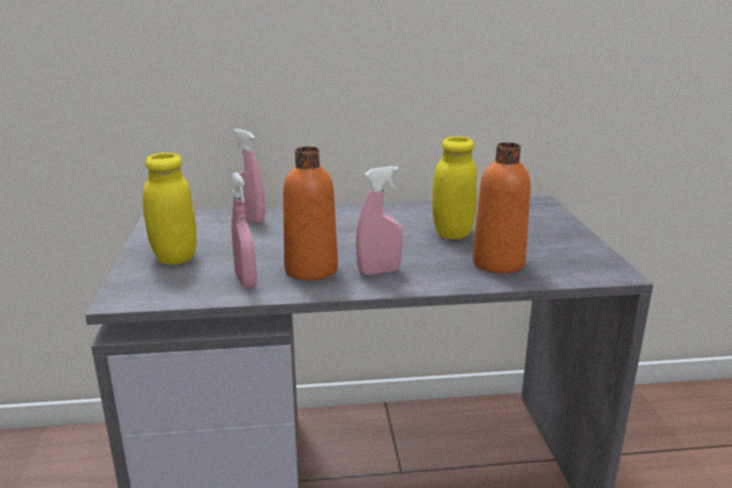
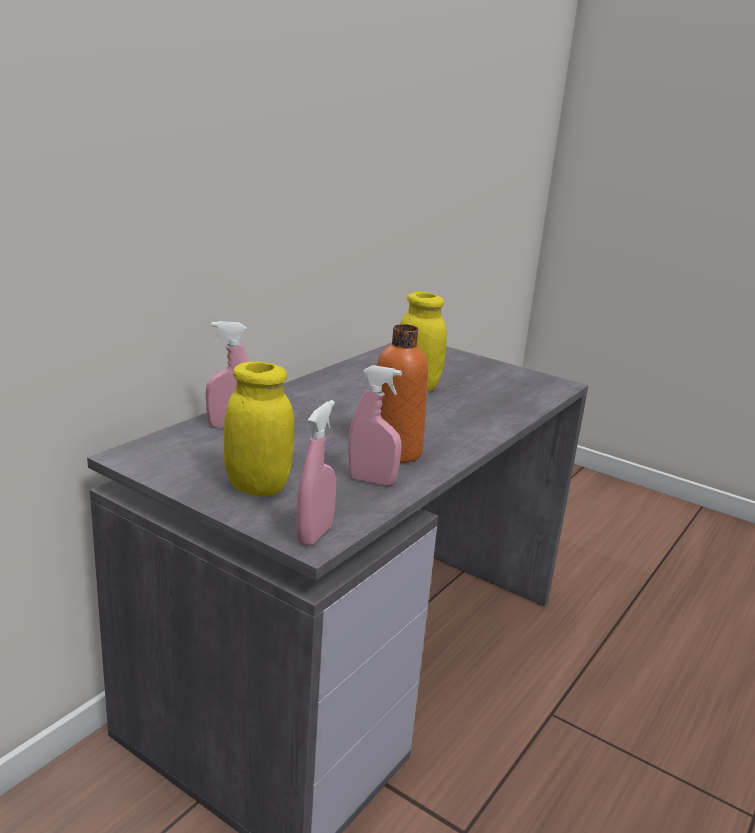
camera: 50 degrees left, 0 degrees up
pink spray bottle [356,166,403,275] -> pink spray bottle moved to [296,400,336,546]
orange bottle [472,142,531,273] -> none

